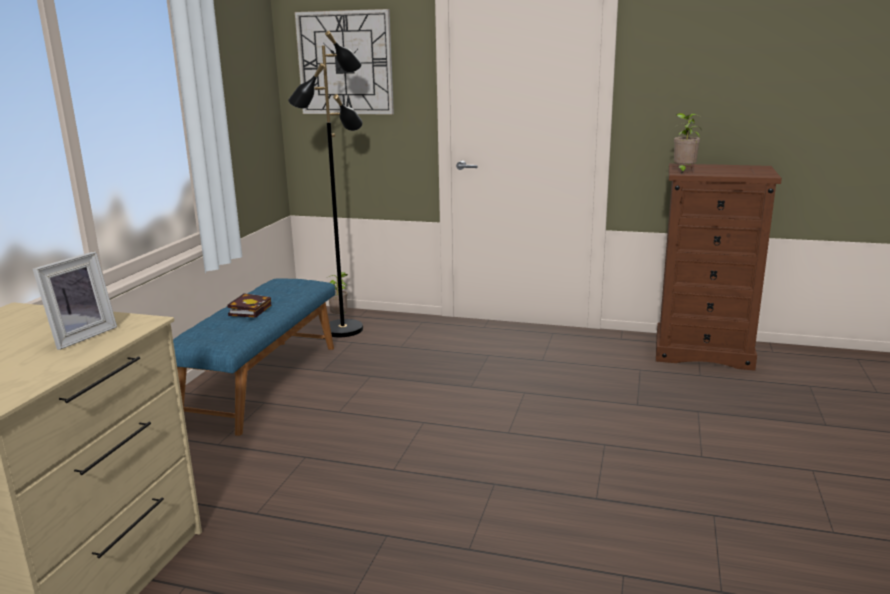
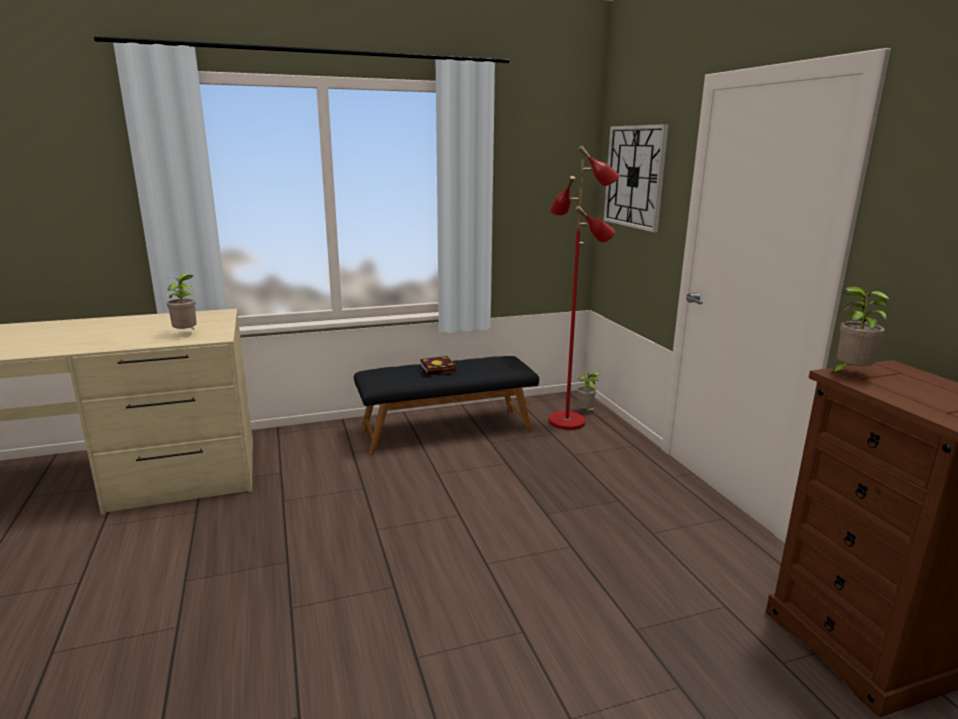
camera: 55 degrees right, 0 degrees up
picture frame [33,251,117,350] -> potted plant [166,274,197,329]
blue bench [173,278,335,436] -> black bench [354,356,539,454]
black floor lamp [288,31,363,337] -> red floor lamp [548,146,620,430]

